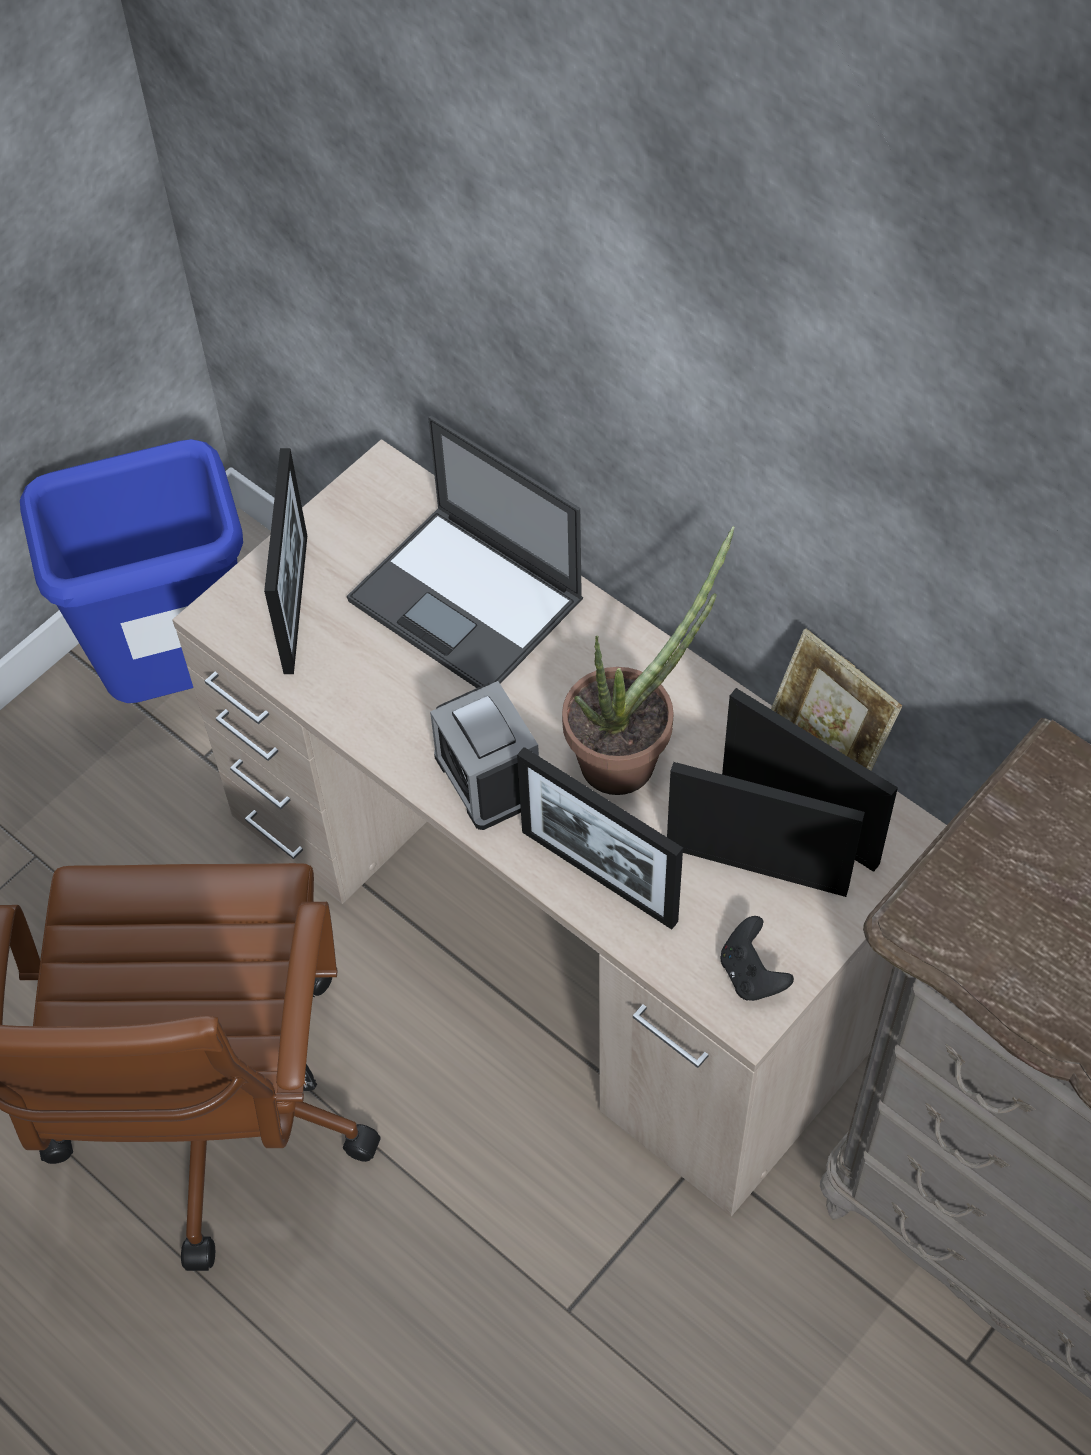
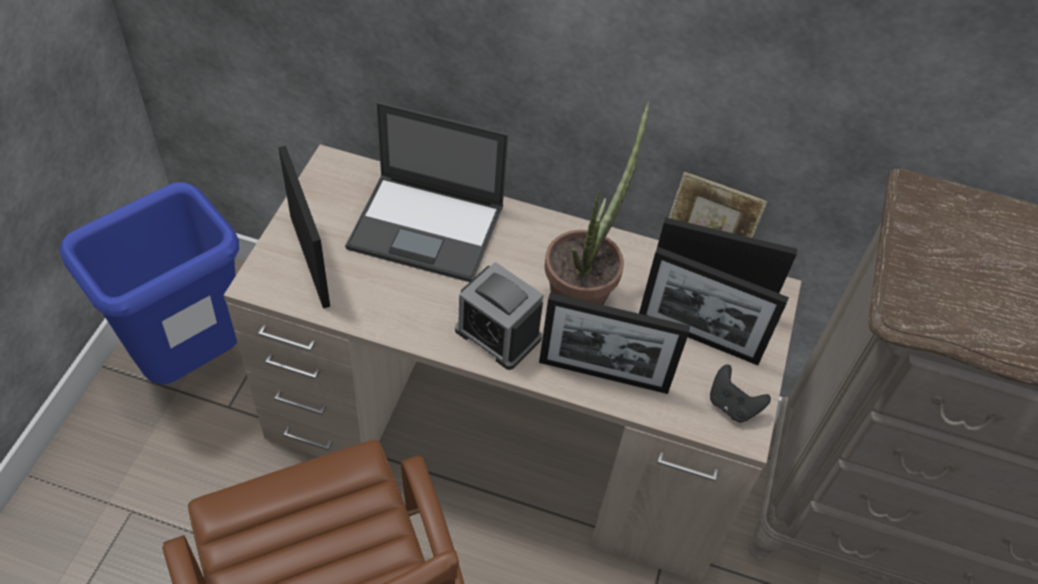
camera: 30 degrees left, 5 degrees down
picture frame [667,762,865,897] -> picture frame turned 150 degrees counterclockwise [639,247,789,365]

